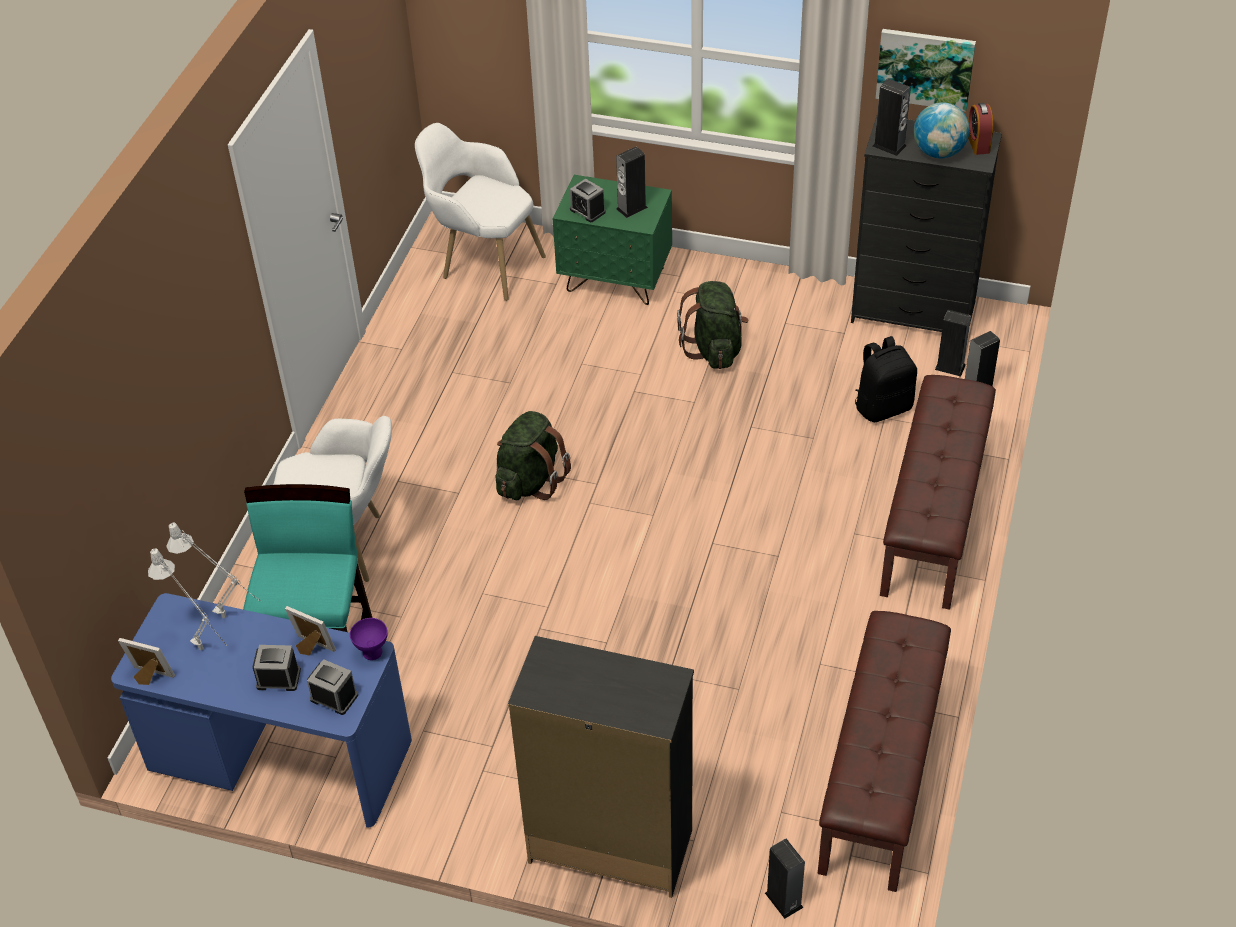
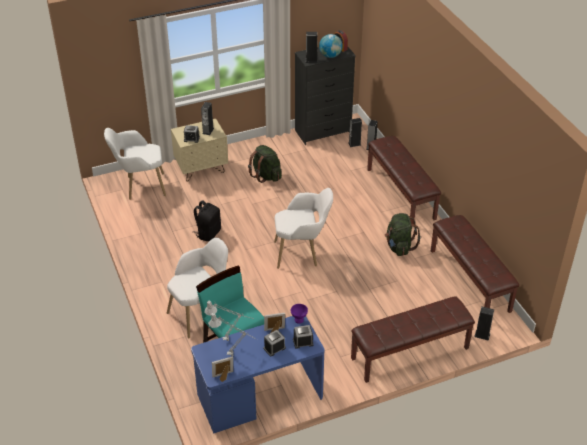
camera: 40 degrees left, 5 degrees down
green backpack [495,411,571,500] -> green backpack moved to [385,213,421,256]
black dresser [508,636,694,898] -> brown bench [351,296,475,383]
green nightstand [553,175,672,305] -> beige nightstand [171,119,228,182]
black backpack [855,336,917,422] -> black backpack moved to [194,200,221,241]
picture [876,29,976,112] -> none
none -> white armchair [274,188,333,269]

